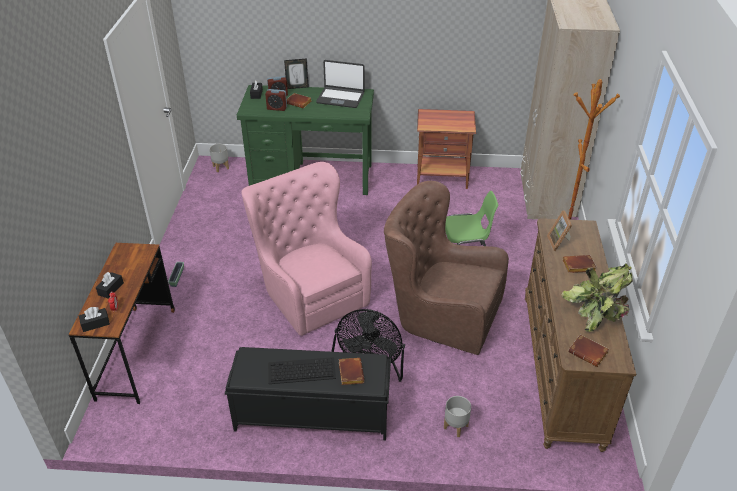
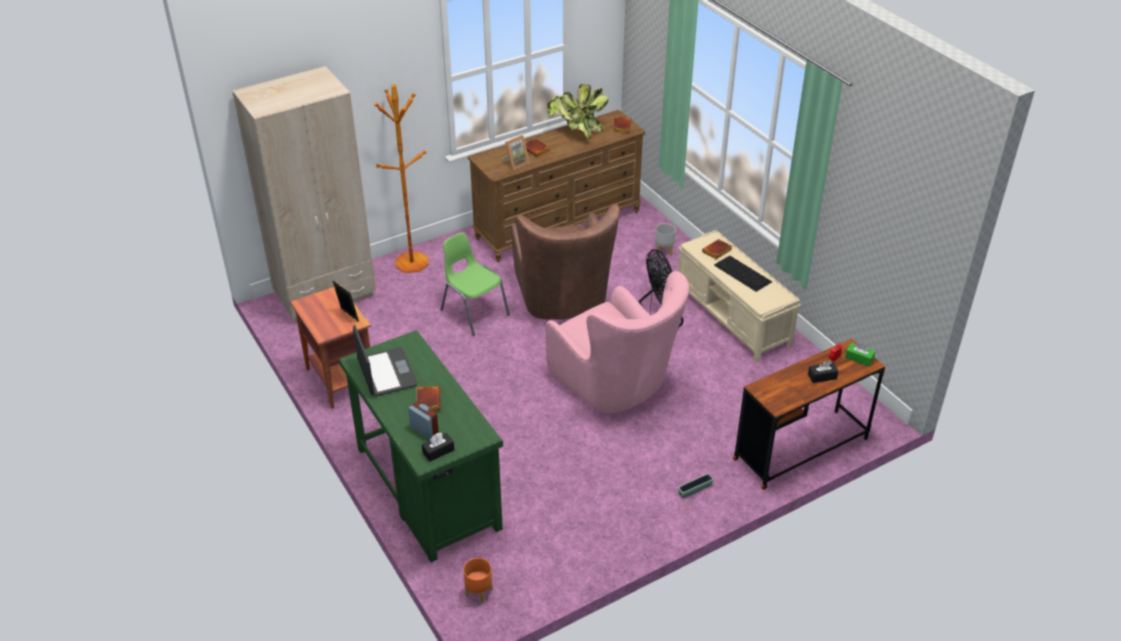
camera: 125 degrees left, 0 degrees up
black tissue box [79,307,110,332] -> green tissue box [845,342,875,367]
grey planter [209,144,229,172] -> orange planter [463,558,493,603]
black bench [225,347,391,440] -> beige bench [678,230,801,362]
pink armchair [241,162,372,336] -> pink armchair turned 60 degrees counterclockwise [545,271,689,413]
alarm clock [265,89,287,111] -> none
picture frame [284,58,309,89] -> picture frame moved to [332,280,359,322]

